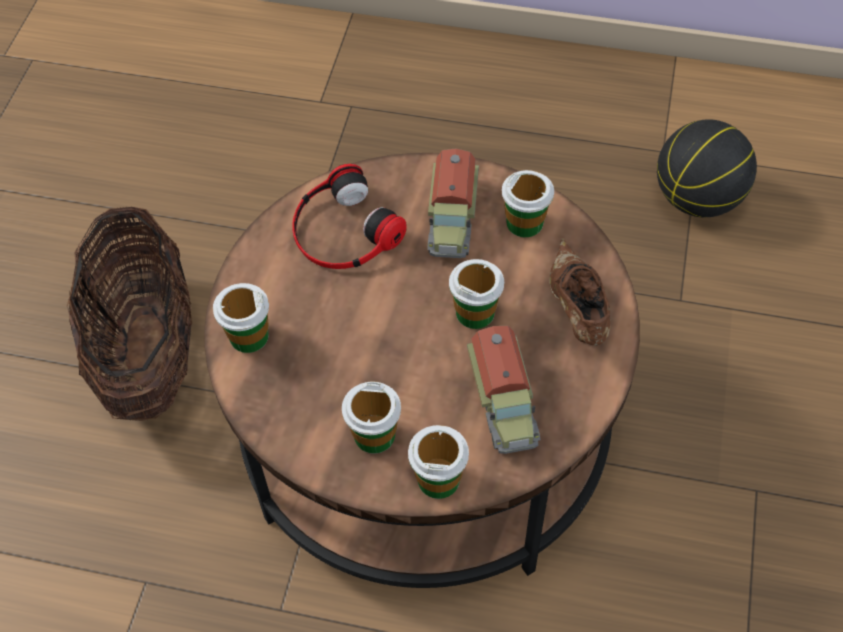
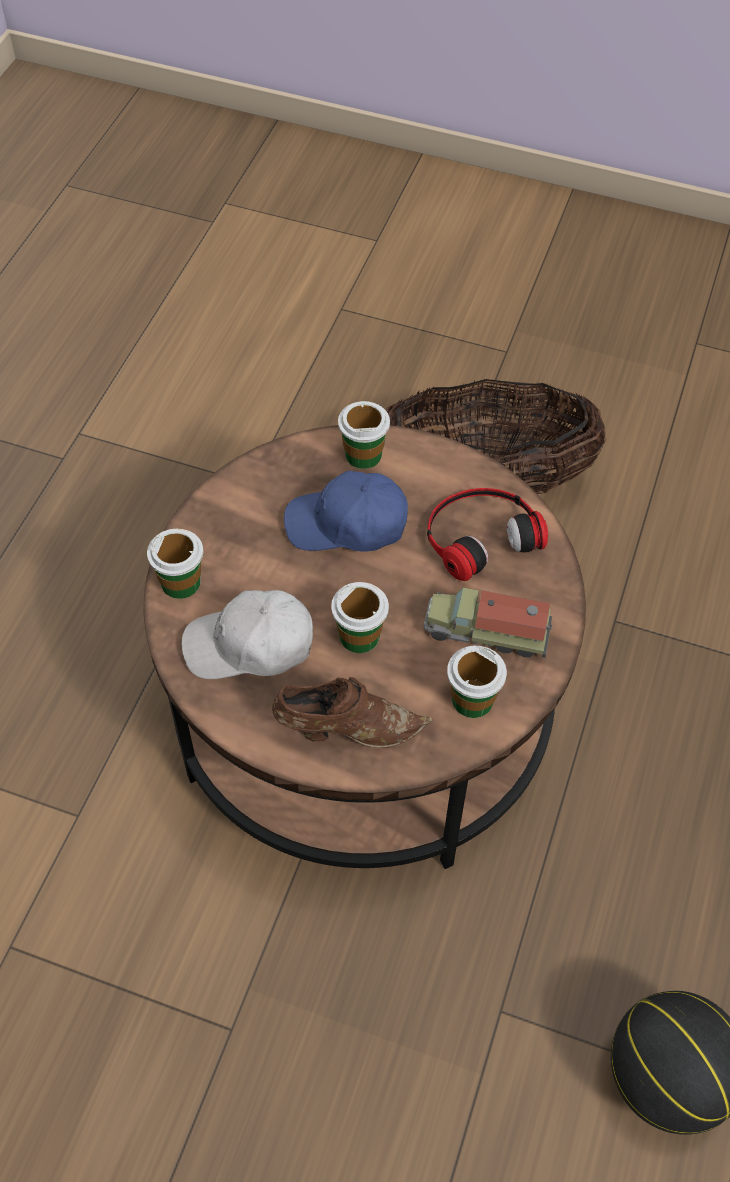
camera: 95 degrees right, 0 degrees up
cup [342,381,401,453] -> none
toy truck [467,326,540,454] -> white cap [181,590,313,679]
none -> blue cap [284,471,408,552]

